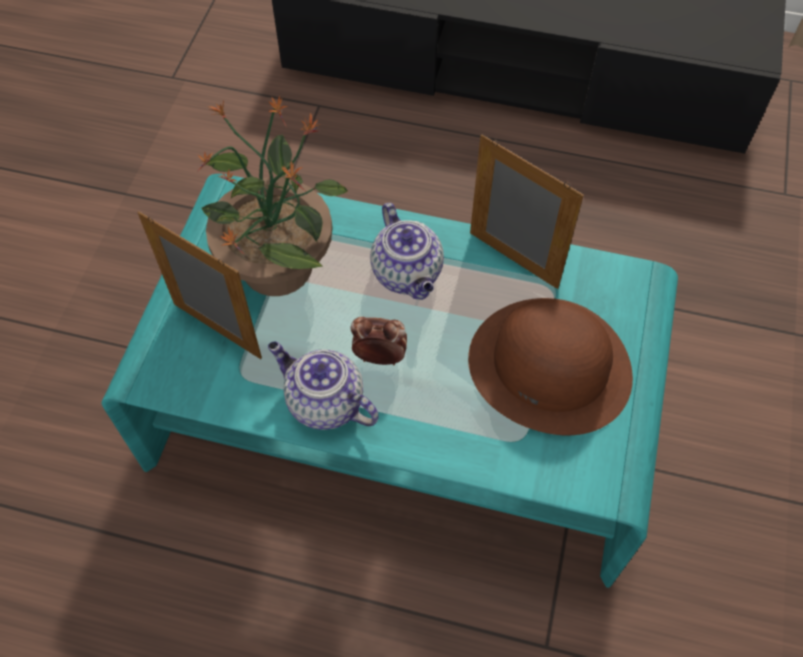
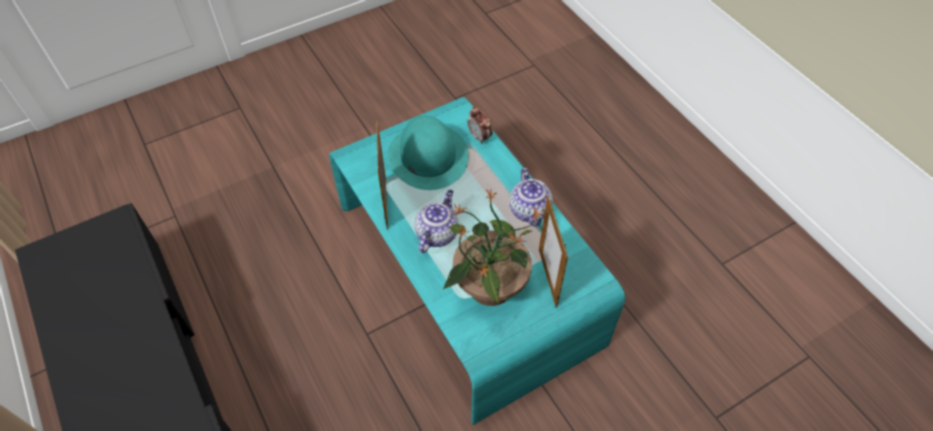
camera: 135 degrees left, 5 degrees down
alarm clock [351,317,407,365] -> alarm clock moved to [467,107,493,144]
brown hat [468,298,633,435] -> turquoise hat [387,115,469,190]

